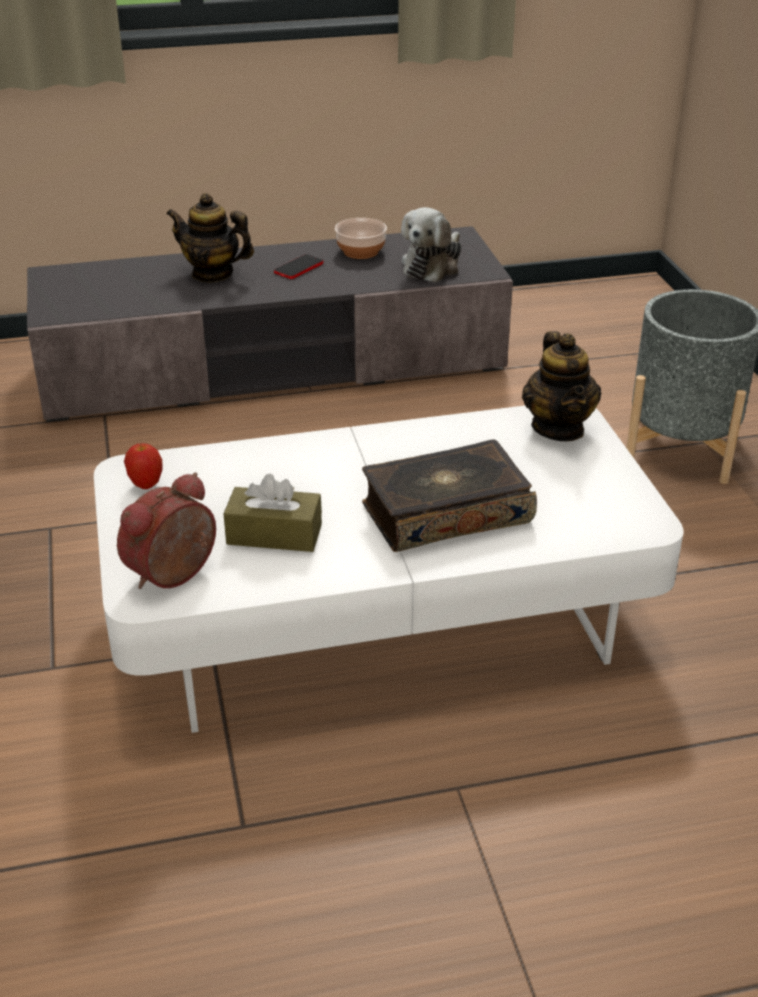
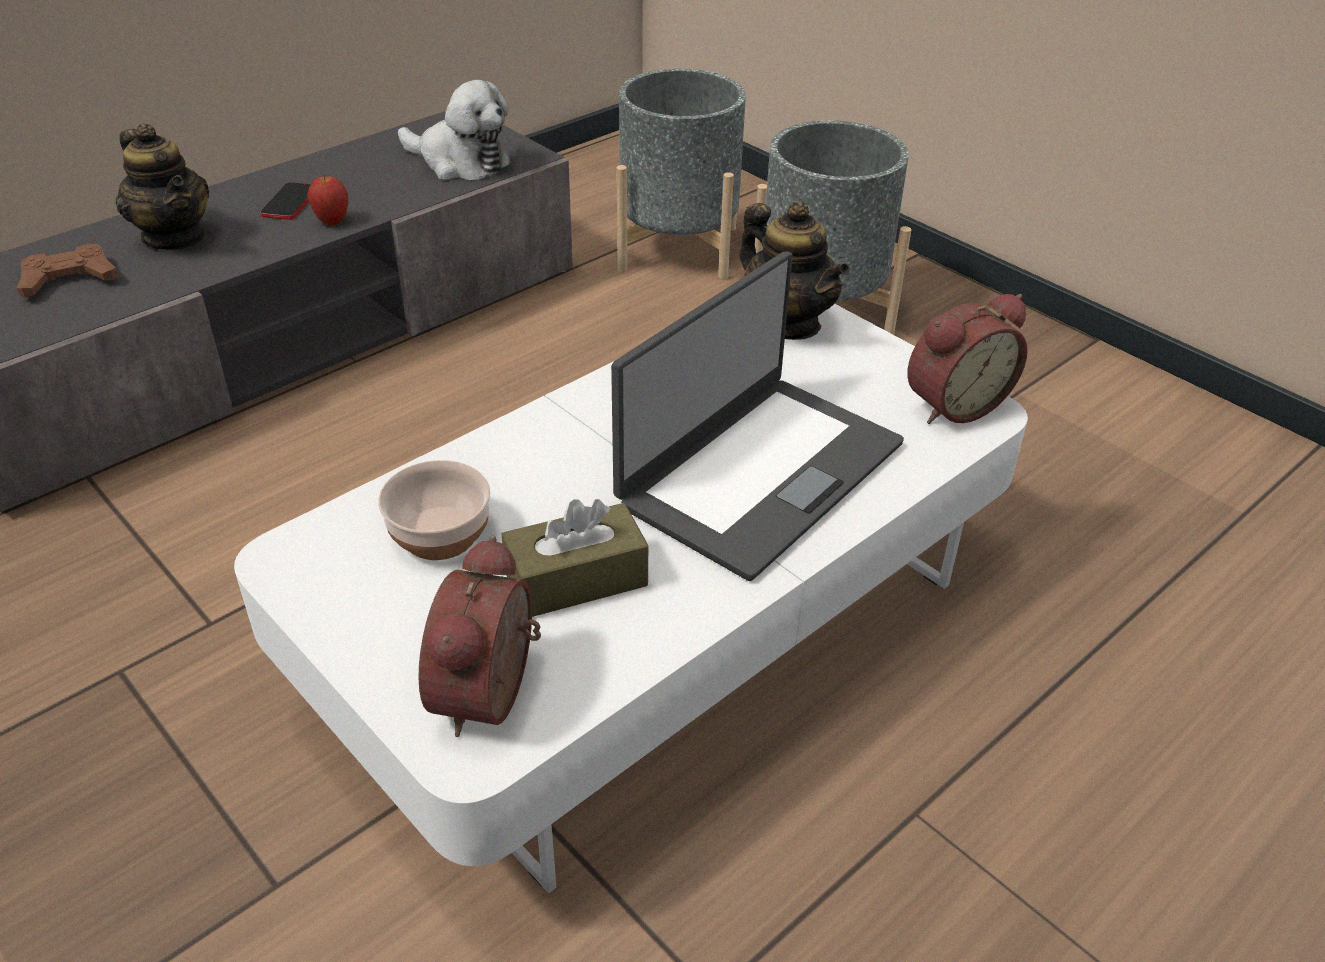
camera: 30 degrees left, 5 degrees up
apple [124,443,163,489] -> apple moved to [307,175,348,225]
teapot [166,193,254,283] -> teapot turned 120 degrees counterclockwise [116,123,209,250]
bowl [335,218,387,259] -> bowl moved to [378,460,490,560]
book [362,439,537,552] -> laptop [611,251,904,581]
plush toy [401,207,462,283] -> plush toy turned 60 degrees counterclockwise [398,80,511,180]
none -> brown game controller [17,244,118,298]
none -> grey planter [616,69,746,280]
none -> alarm clock [907,294,1028,424]

